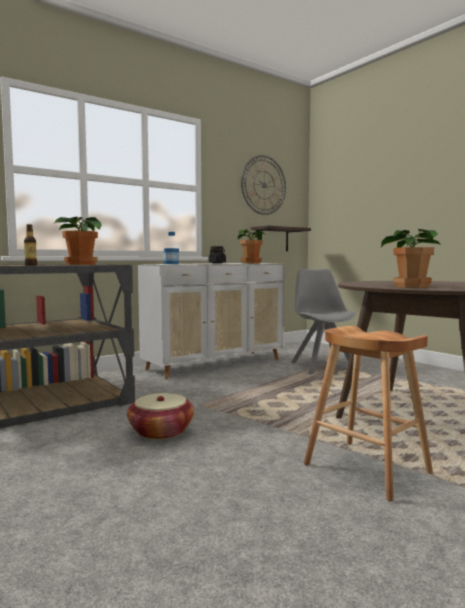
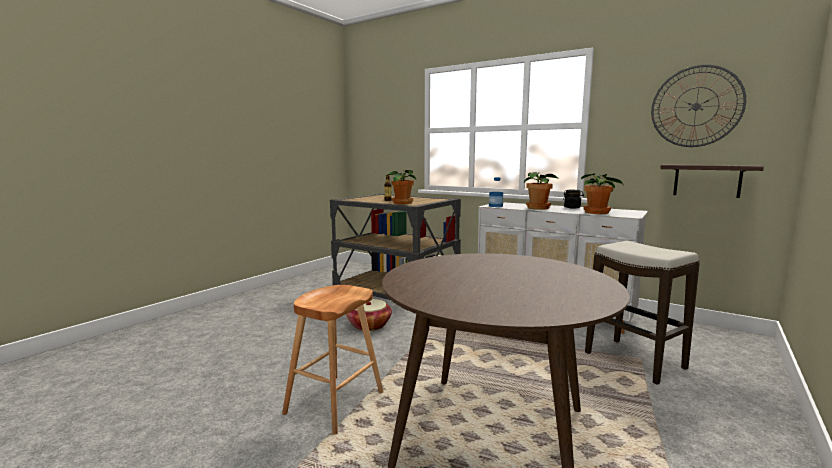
camera: 70 degrees right, 5 degrees up
grey chair [291,269,355,374] -> stool [585,241,700,385]
potted plant [381,229,442,288] -> potted plant moved to [524,172,560,210]

